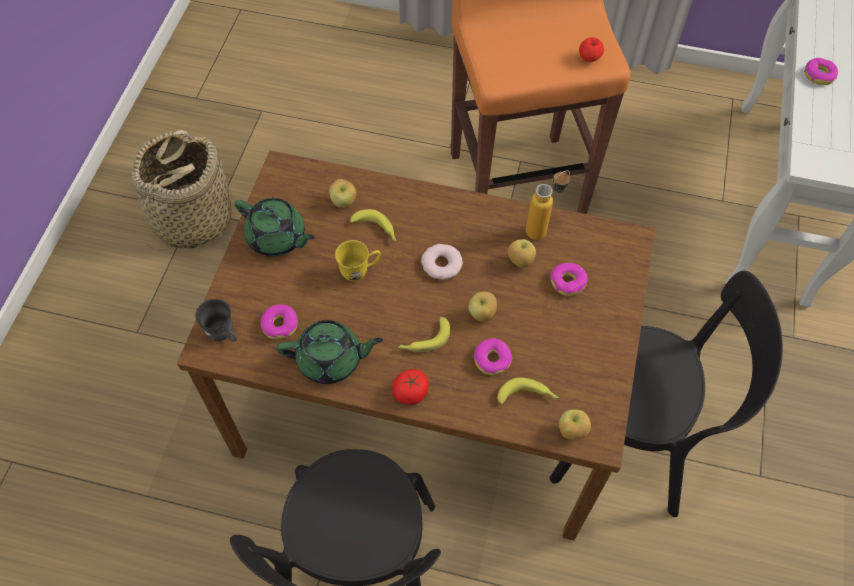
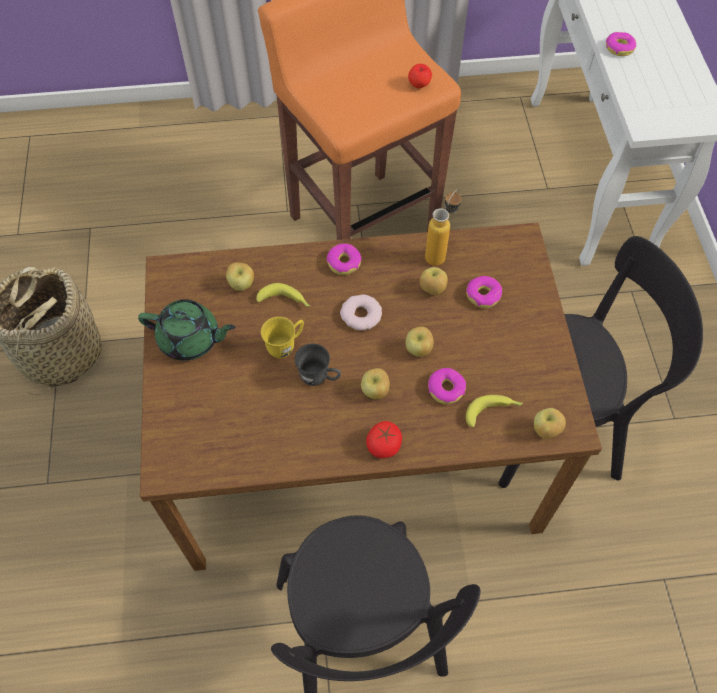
camera: 20 degrees left, 0 degrees up
grey mug [195,299,237,342] -> grey mug moved to [295,344,341,386]
donut [261,304,298,340] -> donut moved to [327,243,362,275]
green teapot [277,320,383,384] -> none
banana [398,317,450,352] -> apple [361,368,390,399]

